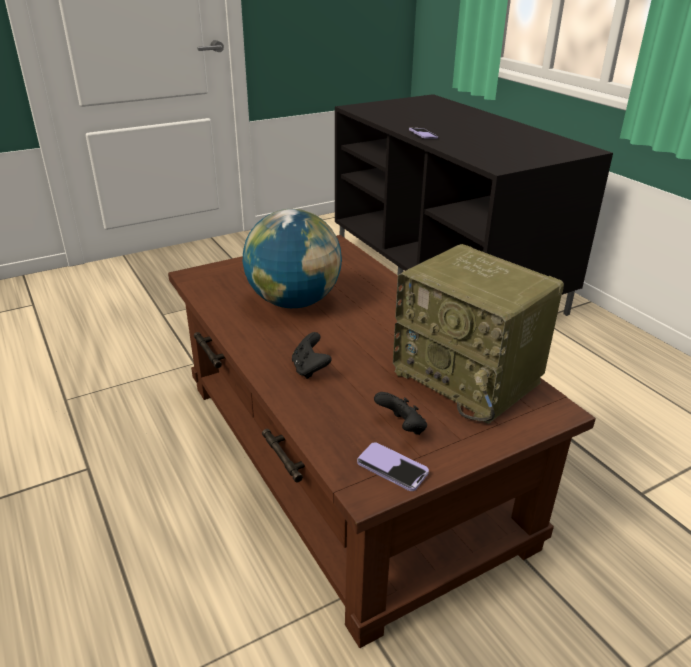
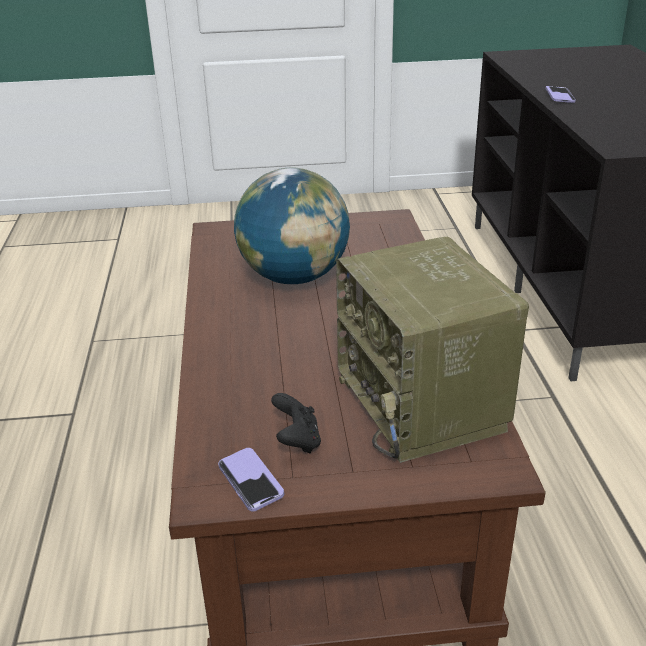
camera: 25 degrees right, 0 degrees up
black game controller [292,332,332,379] -> none

